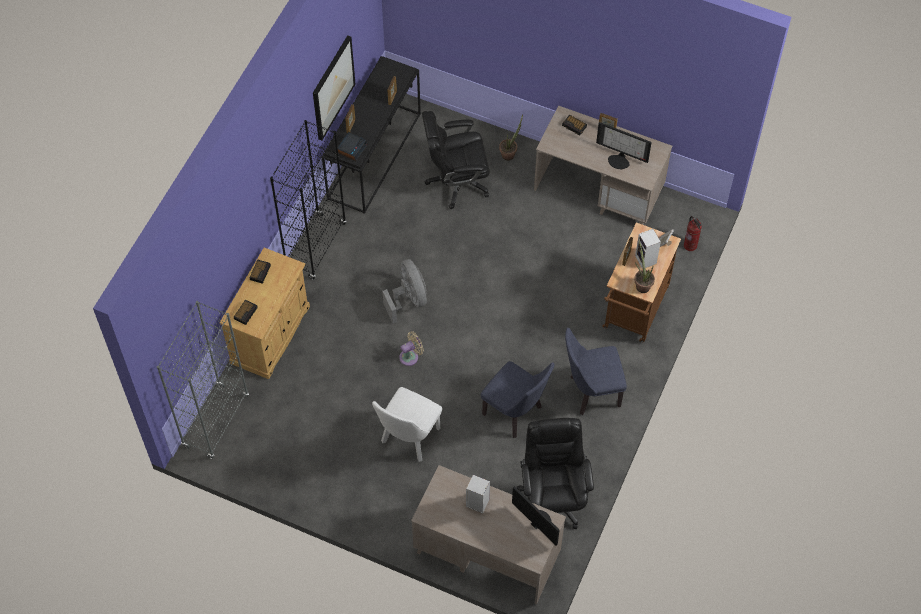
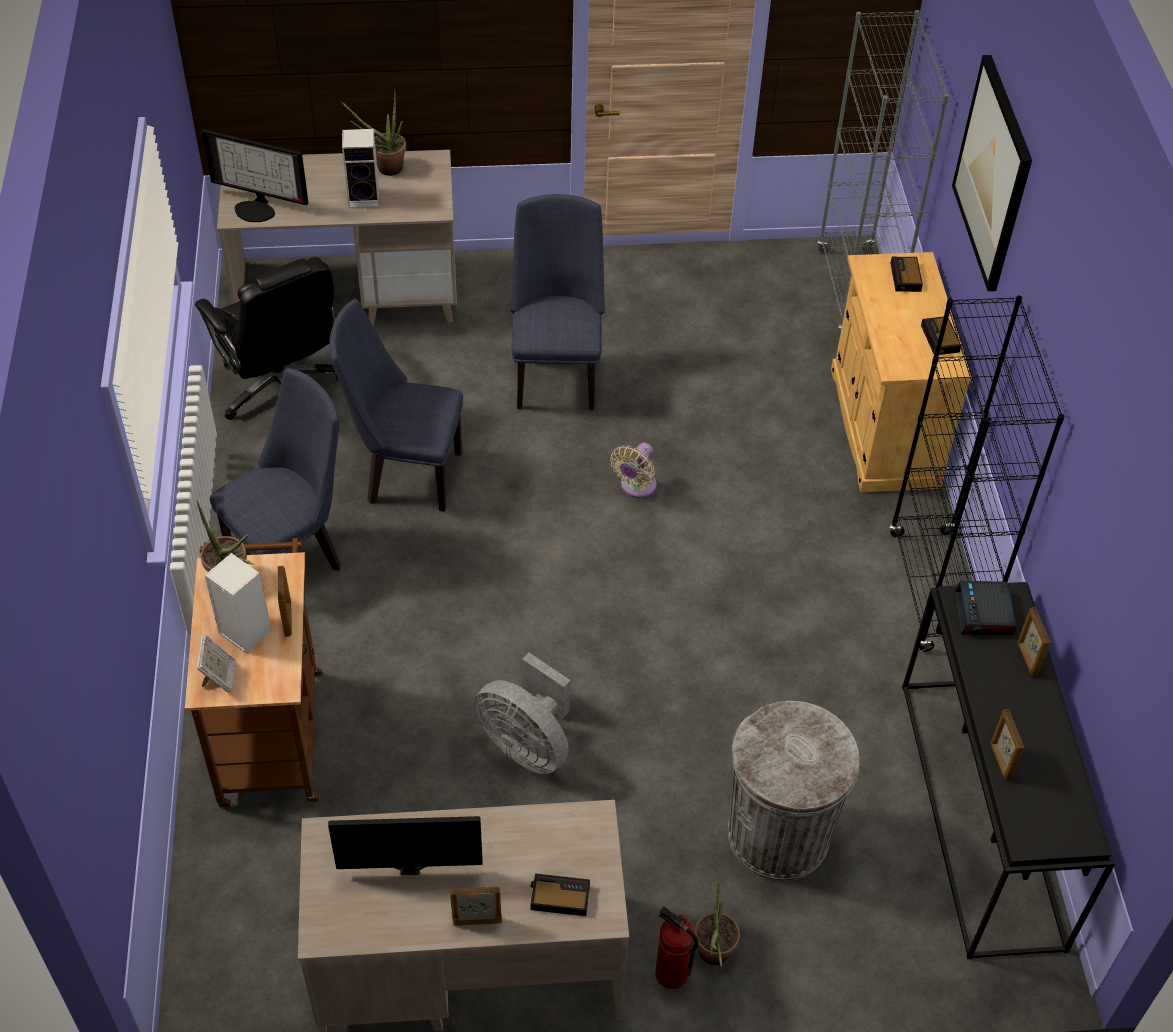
camera: 150 degrees right, 10 degrees down
picture [313,35,356,141] -> picture moved to [952,55,1032,291]
white chair [372,387,442,462] -> blue chair [510,194,605,410]
grey fan [382,259,427,323] -> grey fan moved to [474,652,570,774]
black office chair [422,111,489,209] -> grey trash can [728,701,859,881]
fire extinguisher [684,216,702,251] -> fire extinguisher moved to [655,906,698,989]
none -> potted plant [341,89,406,176]

